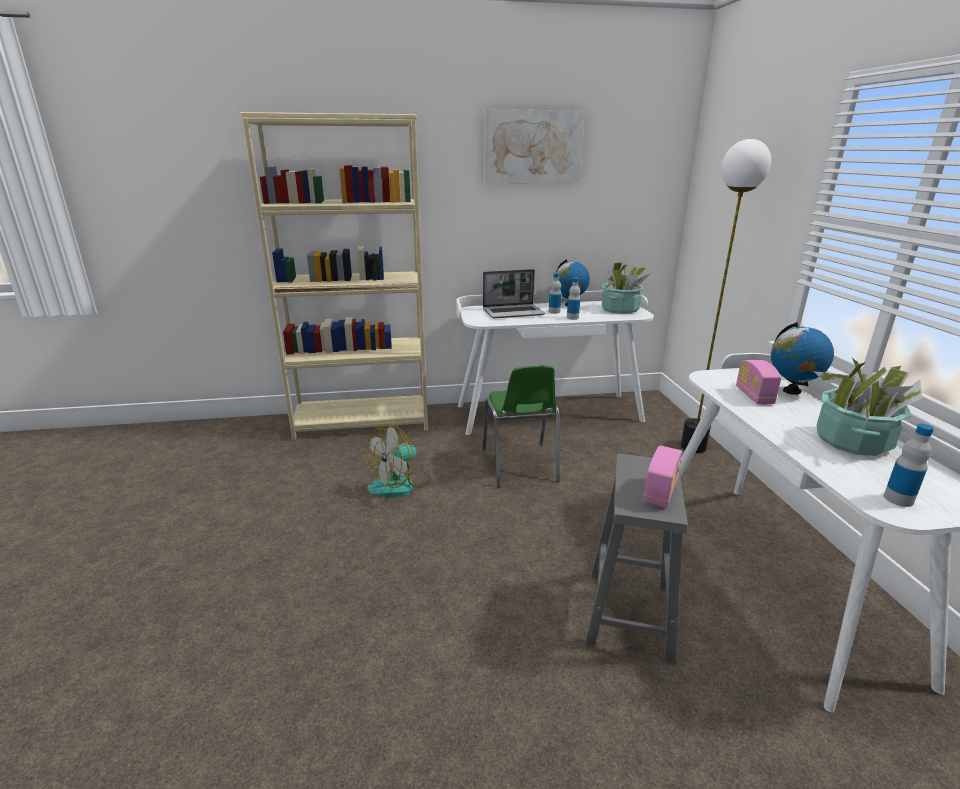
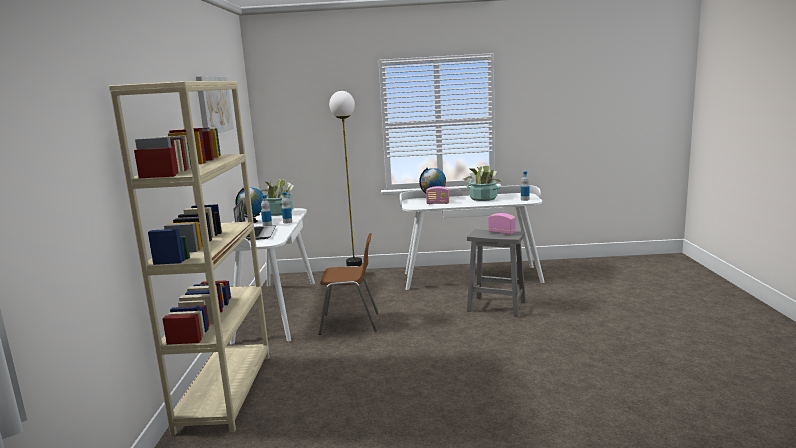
camera: 80 degrees left, 10 degrees down
fan [367,423,431,497] -> none
green chair [483,366,560,487] -> brown chair [319,233,378,335]

